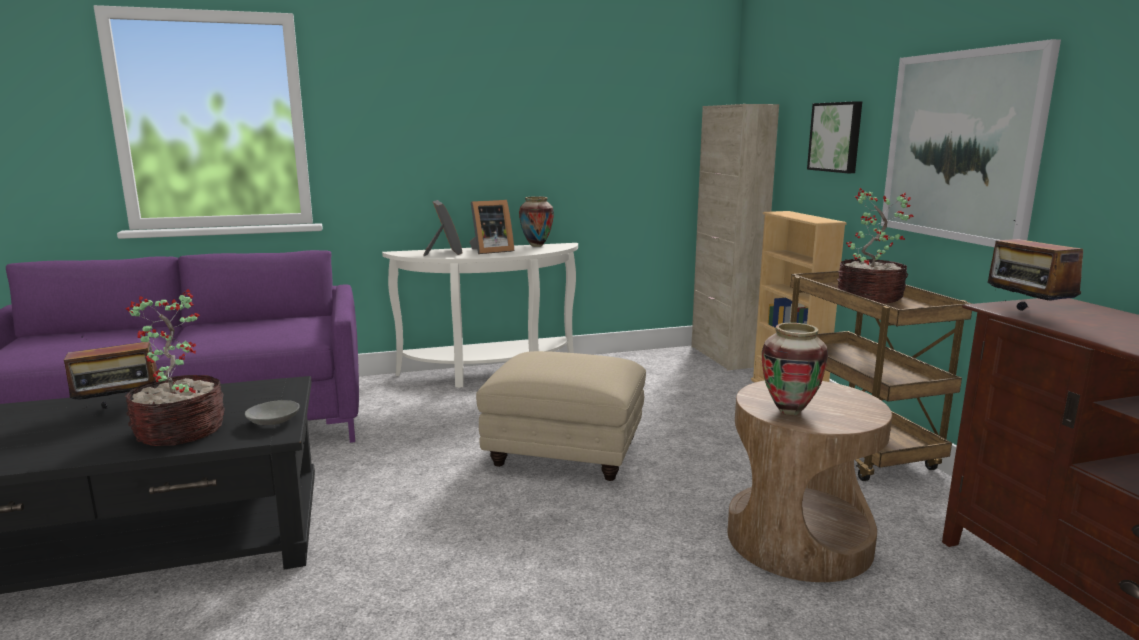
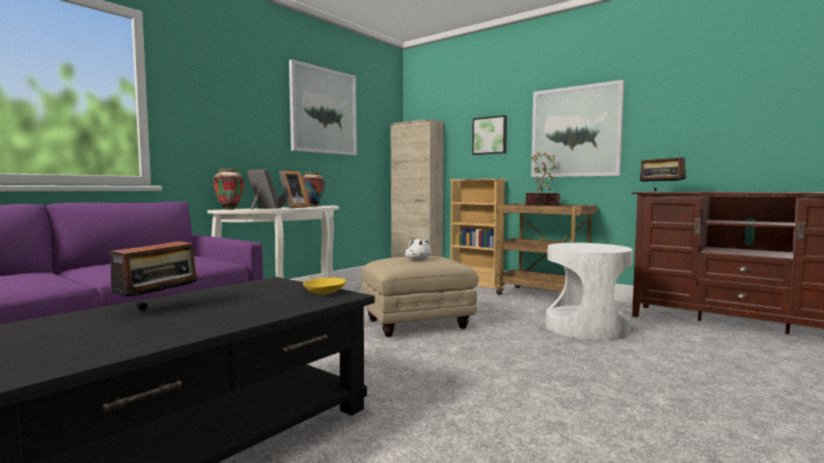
camera: 35 degrees left, 10 degrees down
potted plant [125,289,225,446] -> none
grey bowl [245,400,300,425] -> yellow bowl [303,278,346,294]
brown side table [728,380,892,582] -> white side table [546,243,633,341]
vase [762,323,828,415] -> vase moved to [213,169,244,210]
none -> picture [289,59,357,156]
none -> white plush toy [405,238,431,260]

